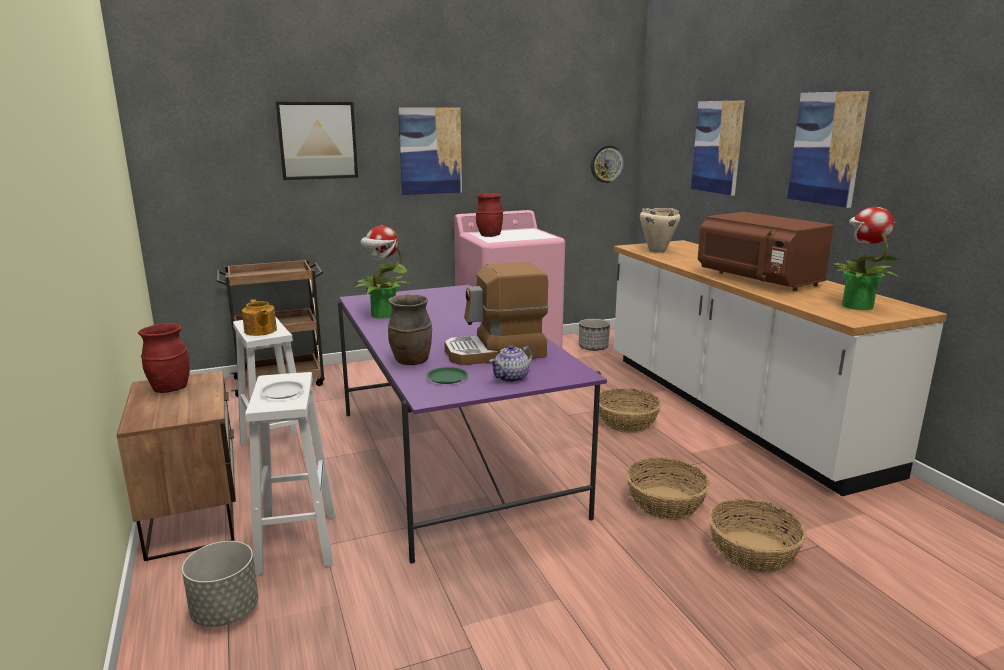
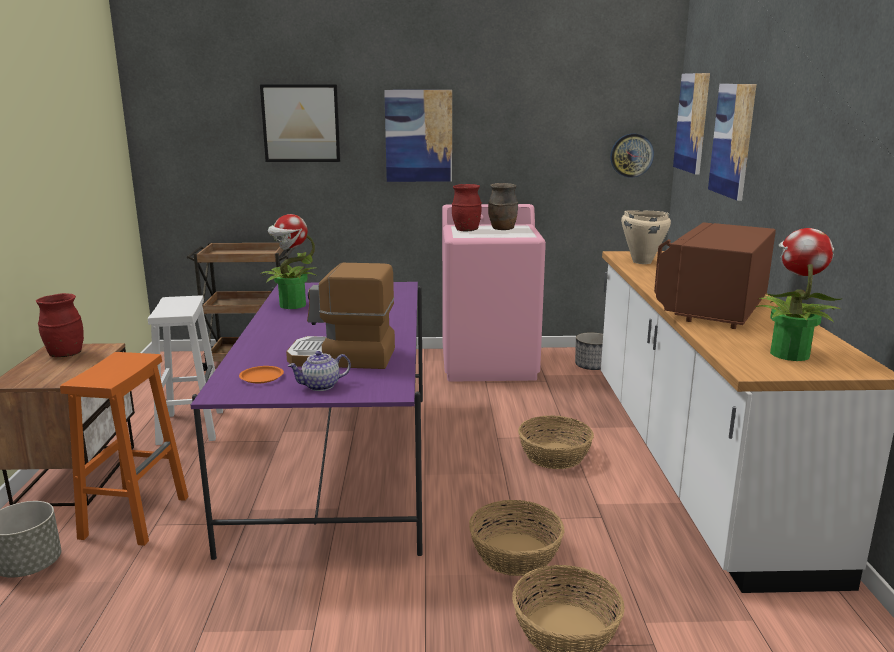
camera: 20 degrees right, 0 degrees up
teapot [242,299,277,336] -> none
white stool [245,372,335,576] -> orange stool [60,352,189,546]
white plate [260,381,305,399] -> none
brown vase [388,294,432,365] -> brown vase moved to [488,183,518,230]
green plate [426,367,468,384] -> orange plate [239,366,284,383]
brown microwave [698,212,834,291] -> brown microwave turned 45 degrees clockwise [654,222,776,329]
picture [787,91,869,208] -> picture moved to [673,73,710,175]

